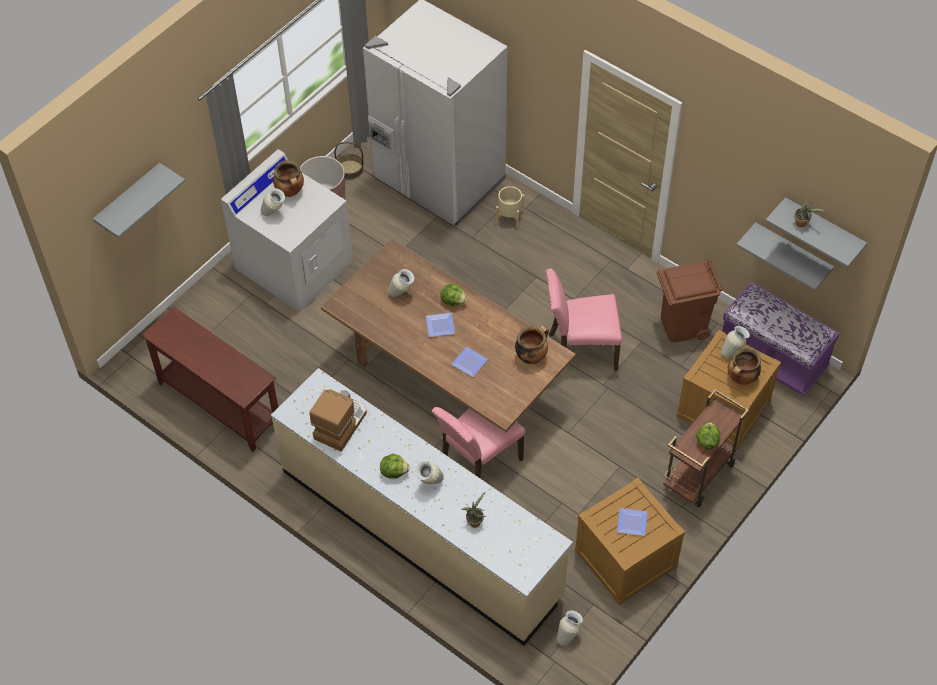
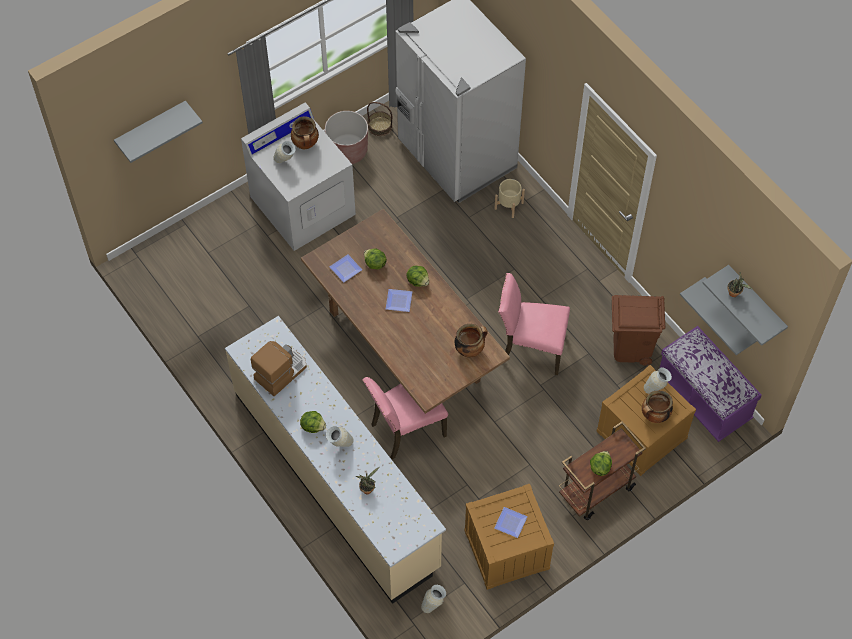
camera: 15 degrees right, 5 degrees up
brown console table [141,307,278,452] -> none
vase [388,269,414,297] -> lettuce [364,248,387,269]
plate [451,347,488,377] -> plate moved to [330,255,362,282]

